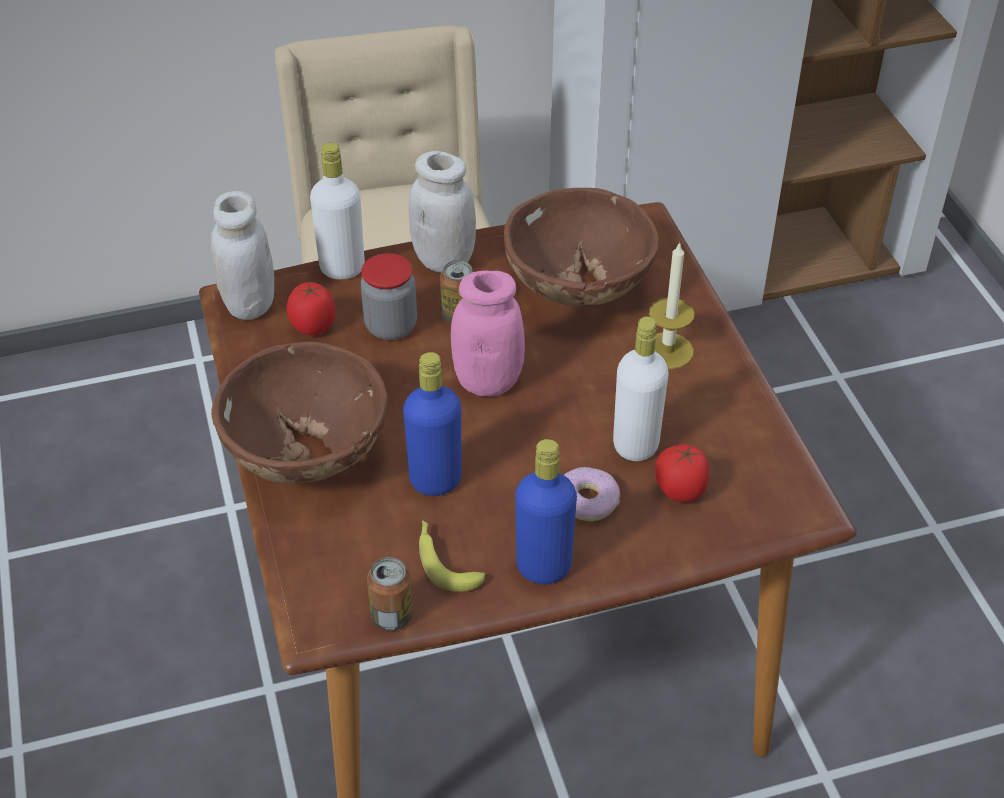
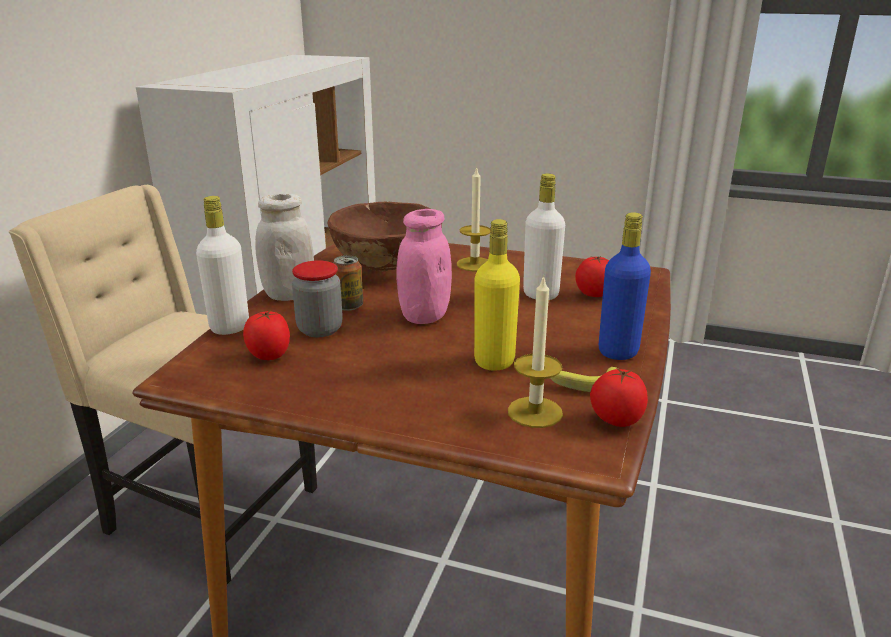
camera: 55 degrees left, 20 degrees down
white jar [211,191,274,320] -> none
brown bowl [211,342,388,484] -> none
can [367,557,413,631] -> tomato [590,368,648,427]
blue bottle [403,352,462,496] -> yellow bottle [474,219,520,371]
donut [564,467,620,521] -> none
none -> candle [508,275,563,428]

